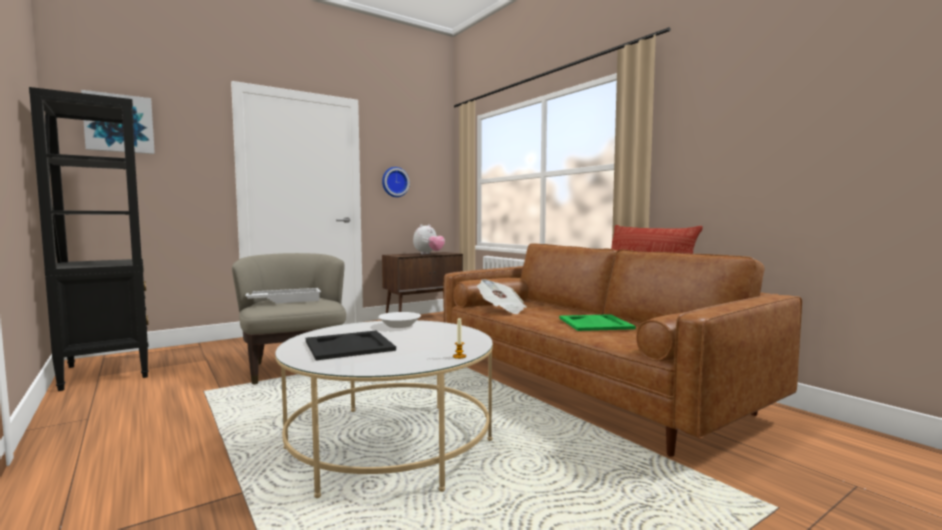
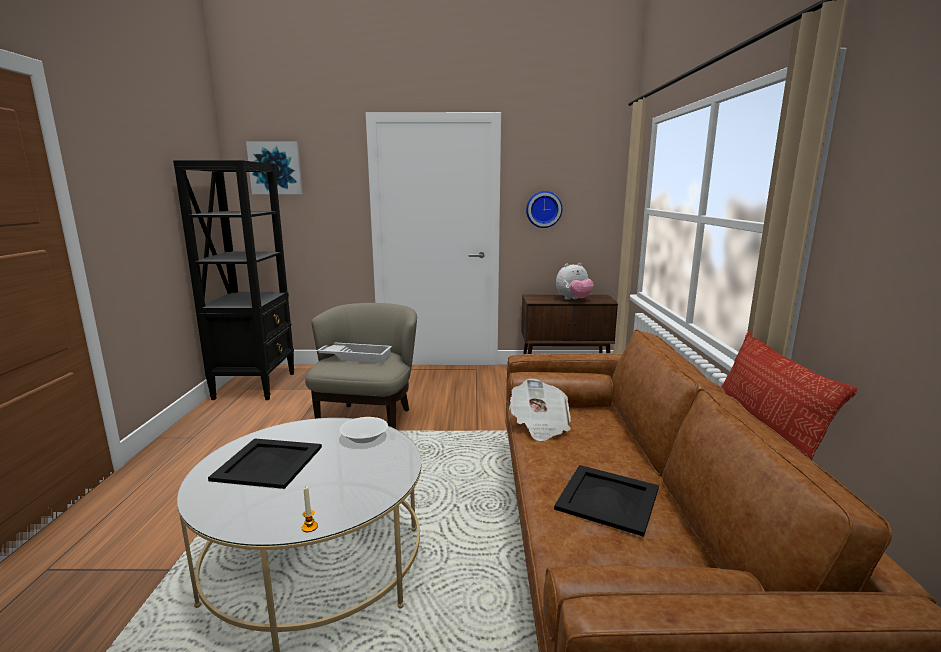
camera: 35 degrees right, 10 degrees up
green tray [559,314,636,331] -> black tray [554,465,659,537]

